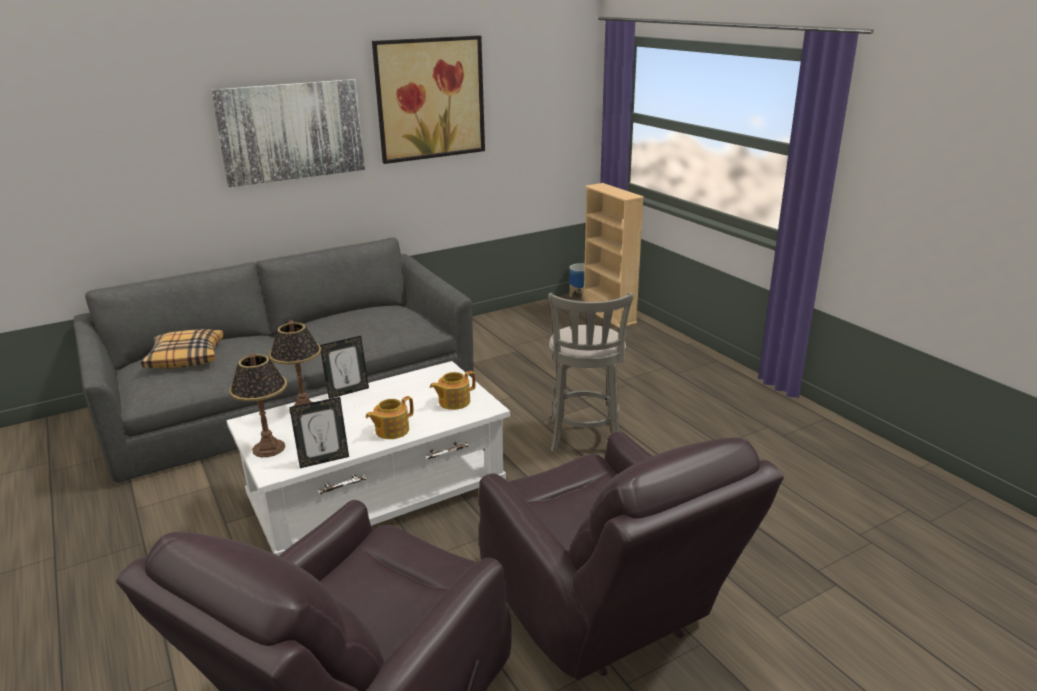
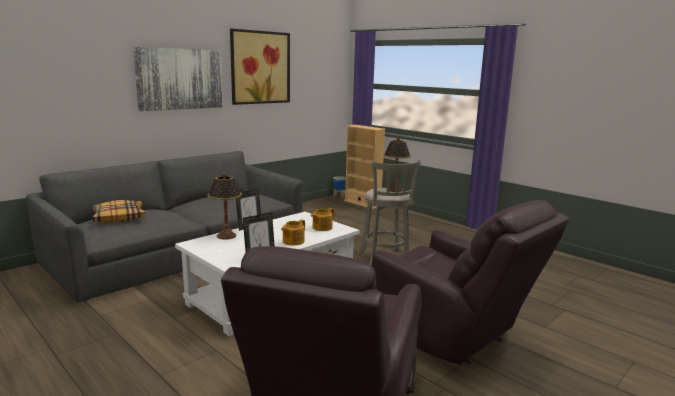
camera: 15 degrees left, 10 degrees down
table lamp [229,353,287,457] -> table lamp moved to [384,137,411,192]

